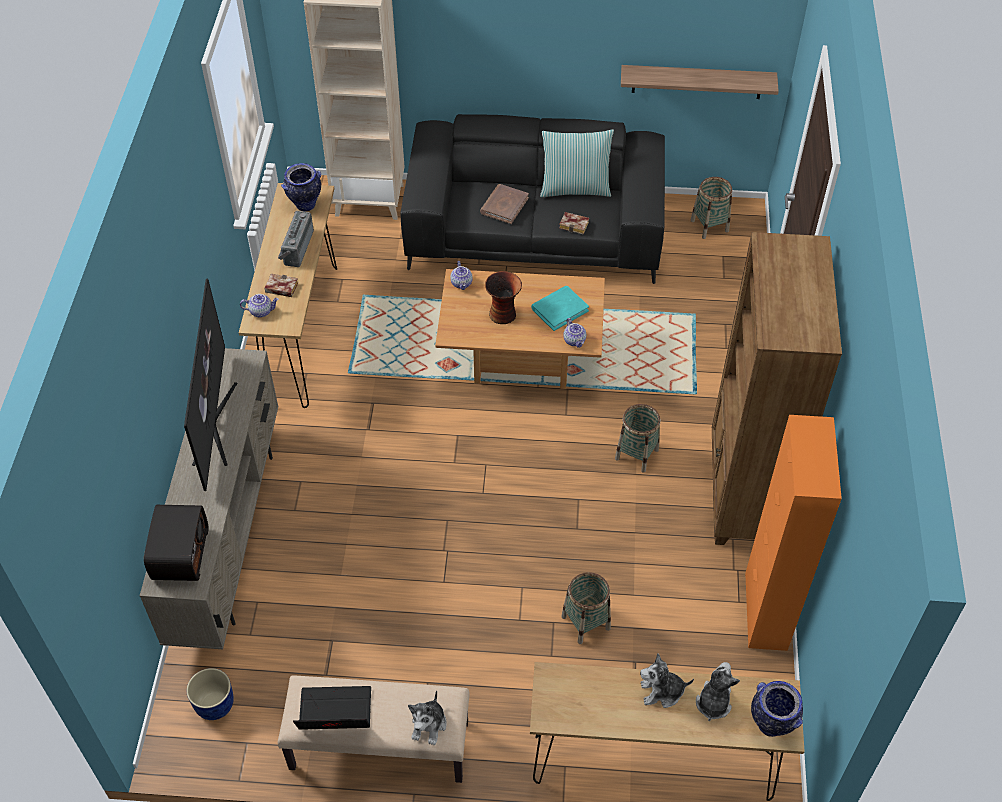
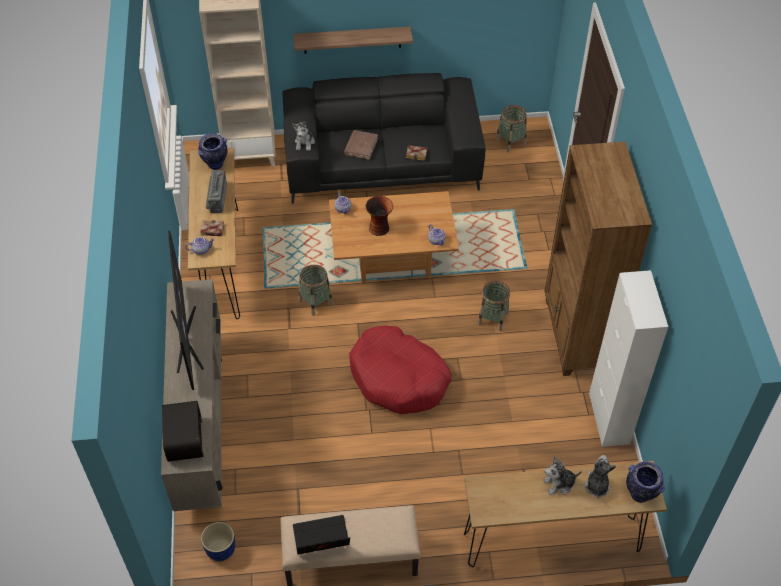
camera: 10 degrees left, 0 degrees up
plush toy [408,690,447,745] -> plush toy moved to [292,121,315,151]
turquoise book [531,286,589,331] -> none
pillow [540,129,614,197] -> none
basket [562,572,611,644] -> basket moved to [299,265,333,316]
shelf [621,65,779,99] -> shelf moved to [293,27,413,54]
orange cabinet [745,415,842,651] -> white cabinet [589,270,668,447]
none -> red dog bed [349,326,451,414]

